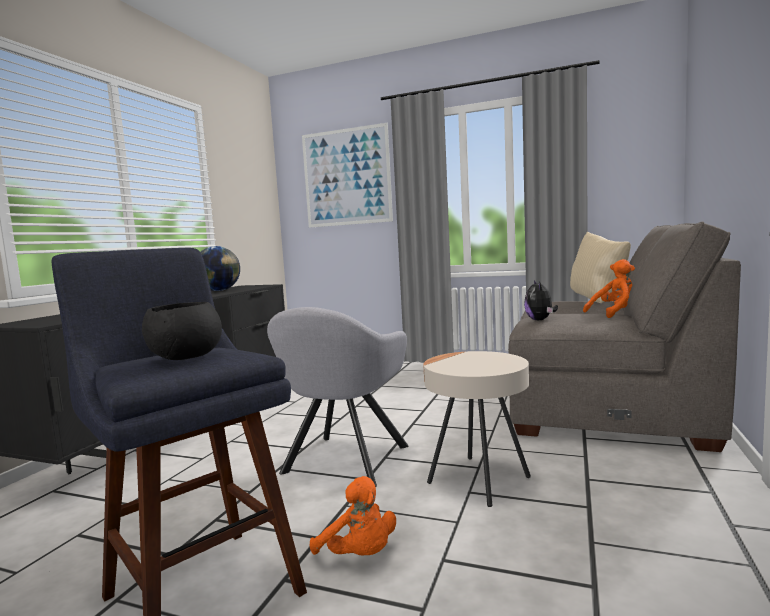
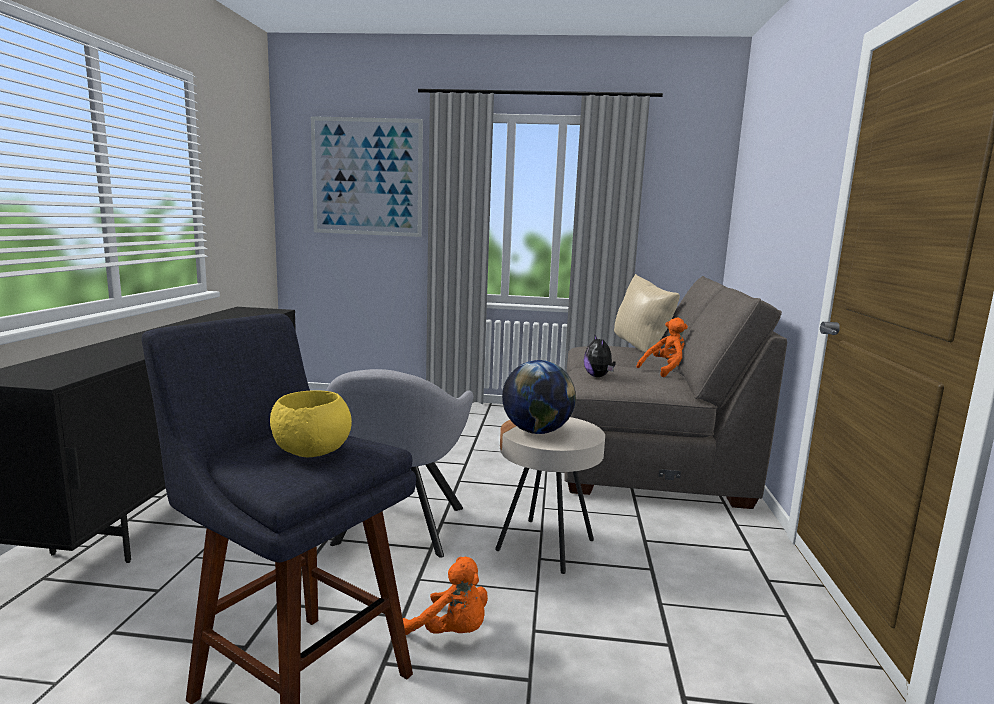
camera: 15 degrees left, 5 degrees up
black bowl [142,302,222,360] -> yellow bowl [270,390,352,457]
globe [200,246,240,291] -> globe moved to [502,360,576,434]

